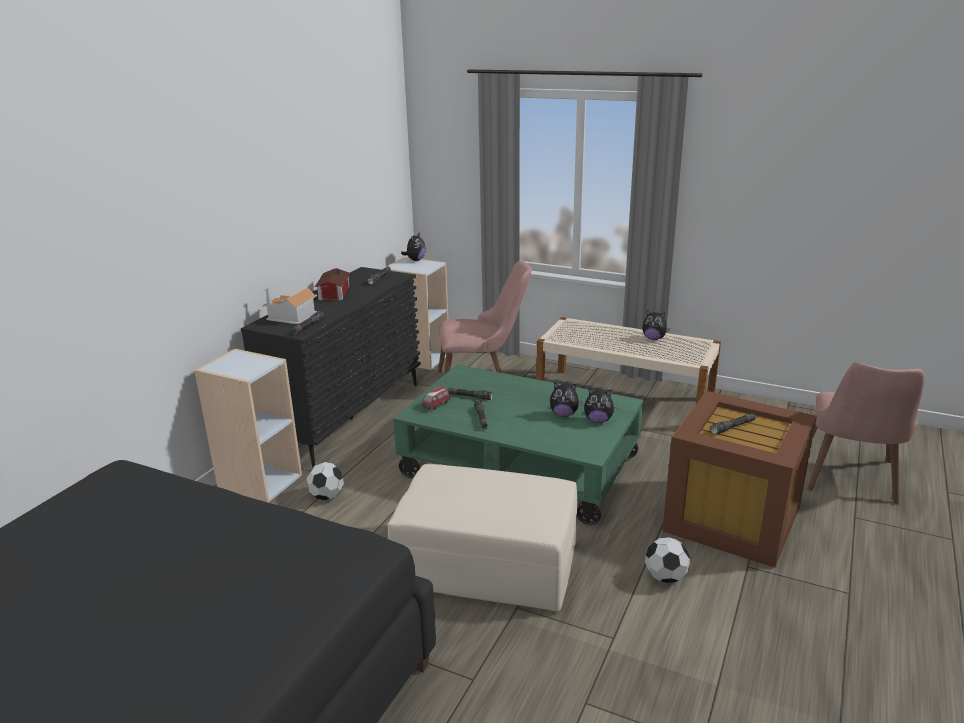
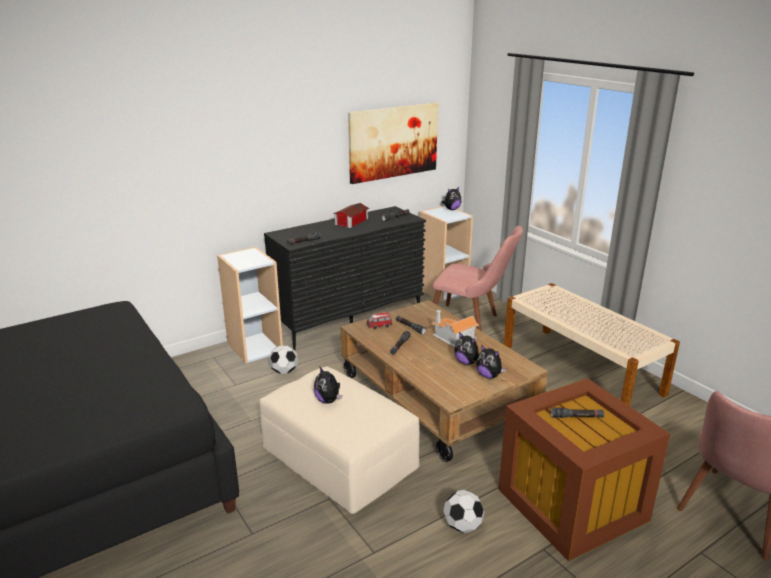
camera: 30 degrees right, 0 degrees up
toy house [262,287,317,324] -> toy house moved to [431,310,479,347]
green coffee table [393,365,643,525] -> brown coffee table [340,300,548,462]
plush toy [642,310,670,340] -> plush toy moved to [314,366,342,404]
none -> picture [348,103,438,184]

